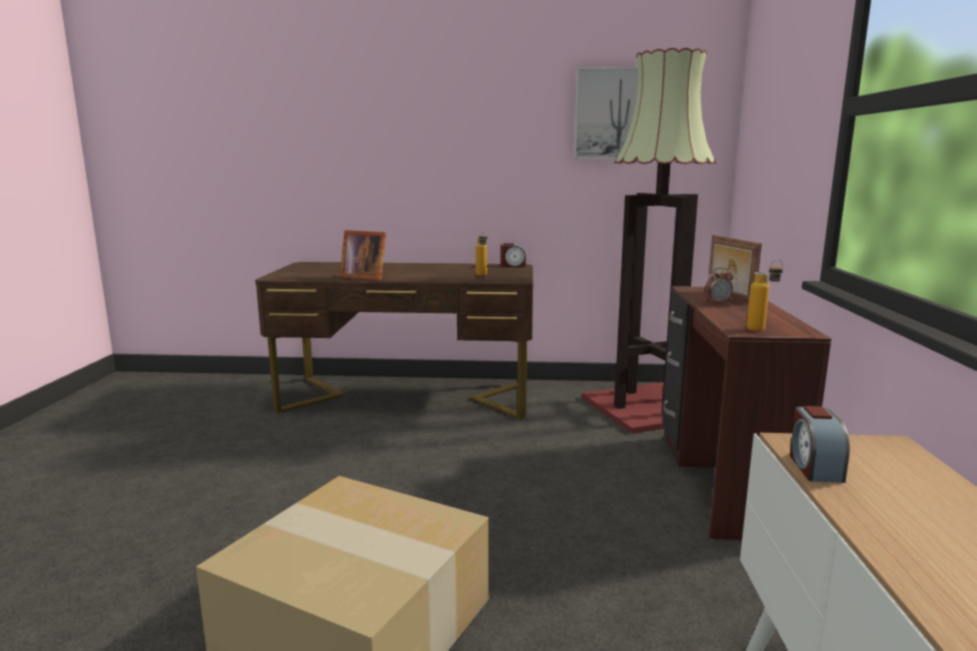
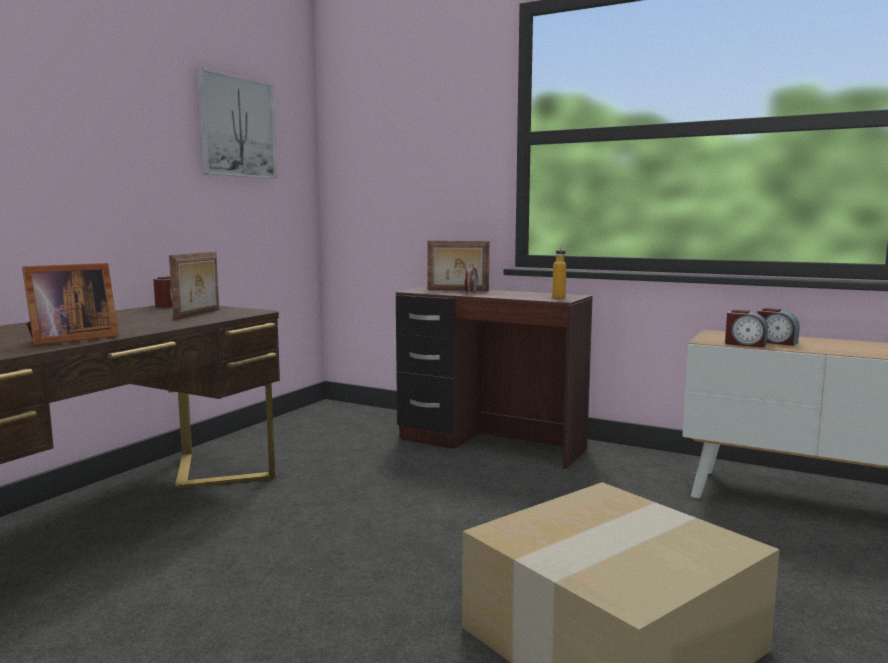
camera: 65 degrees left, 5 degrees down
bottle [476,231,487,276] -> picture frame [169,252,219,320]
floor lamp [582,48,716,434] -> none
none -> alarm clock [757,308,800,346]

